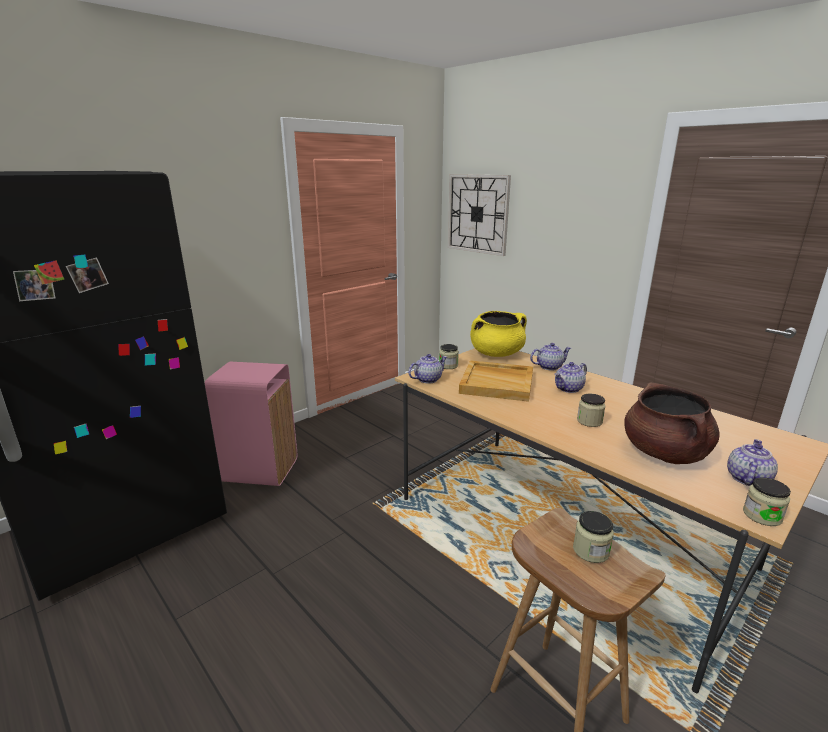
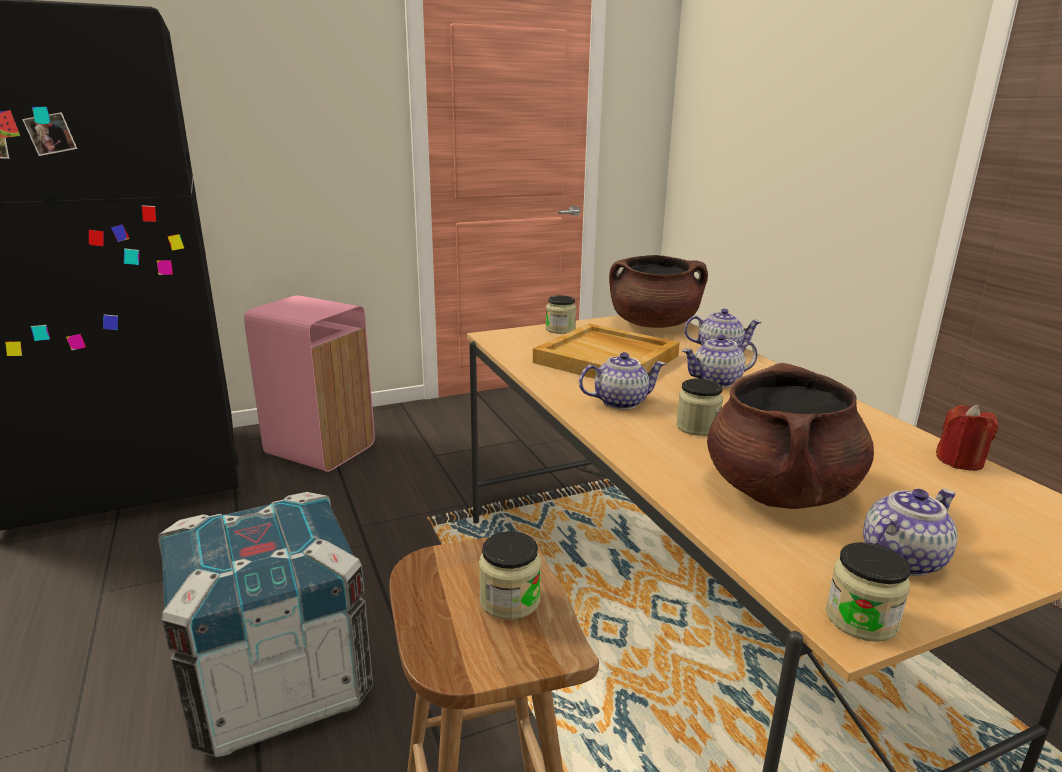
camera: 20 degrees right, 0 degrees up
teapot [408,354,447,384] -> teapot moved to [579,352,665,410]
wall clock [448,174,511,256] -> none
yellow cooking pot [470,311,527,357] -> brown cooking pot [609,255,708,328]
none -> crate [158,492,373,757]
none -> red candle [936,405,999,471]

